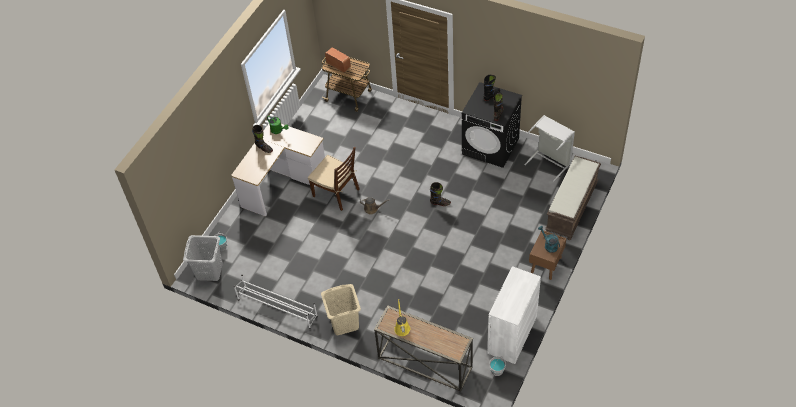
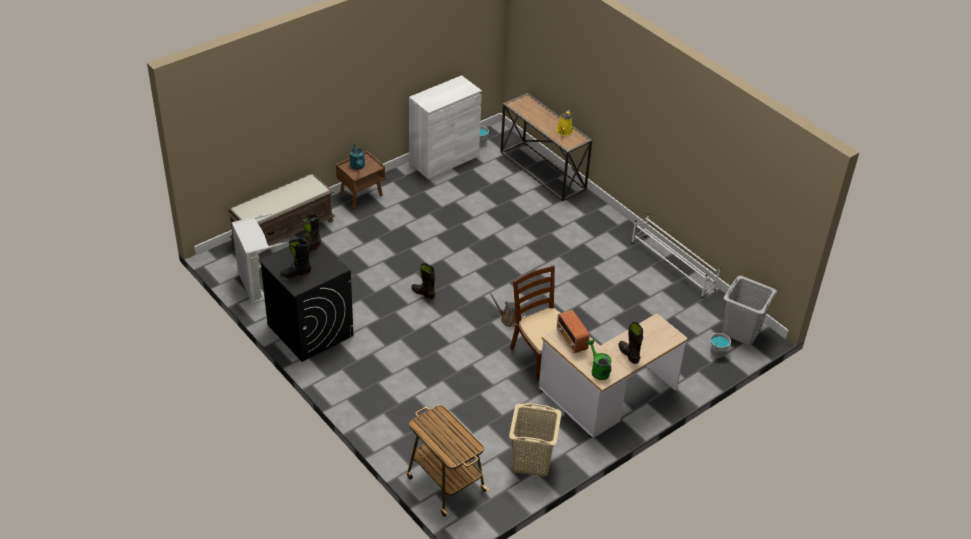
camera: 160 degrees left, 10 degrees down
beige laundry basket [321,284,361,335] -> beige laundry basket moved to [509,403,562,477]
radio [325,48,351,73] -> radio moved to [557,310,590,353]

